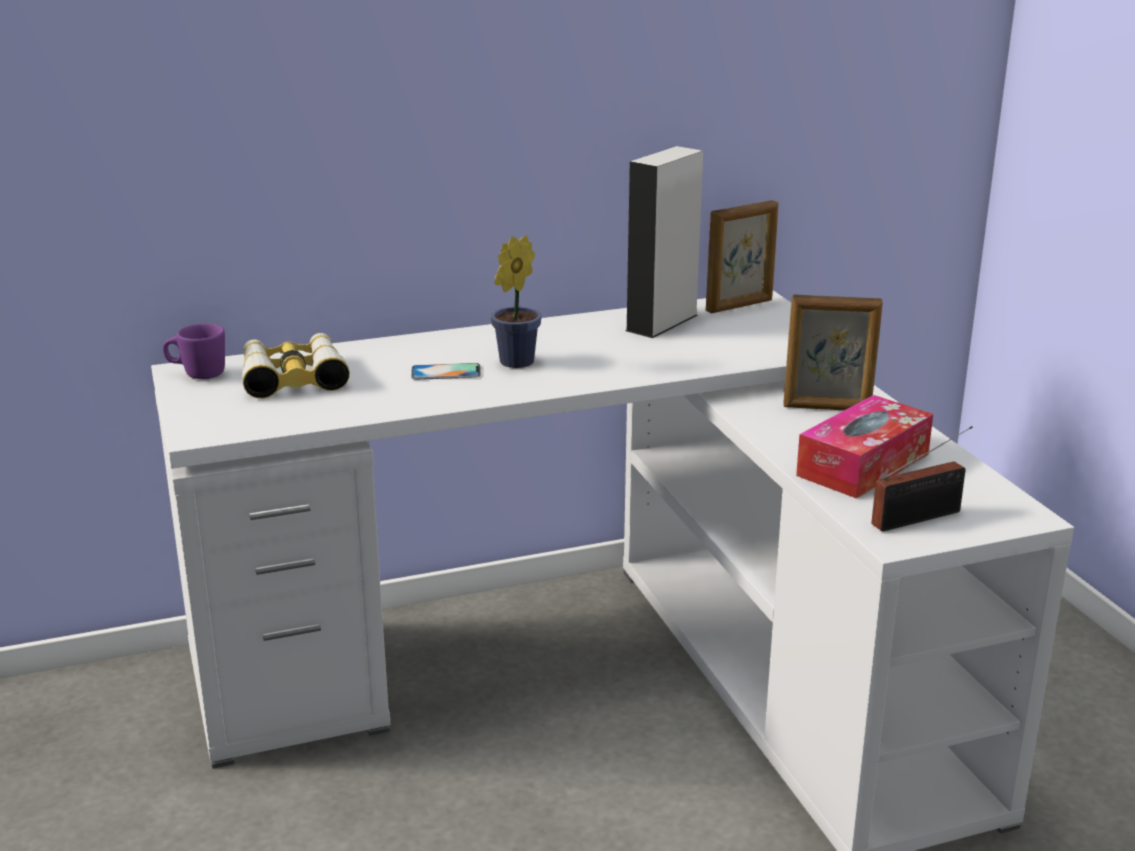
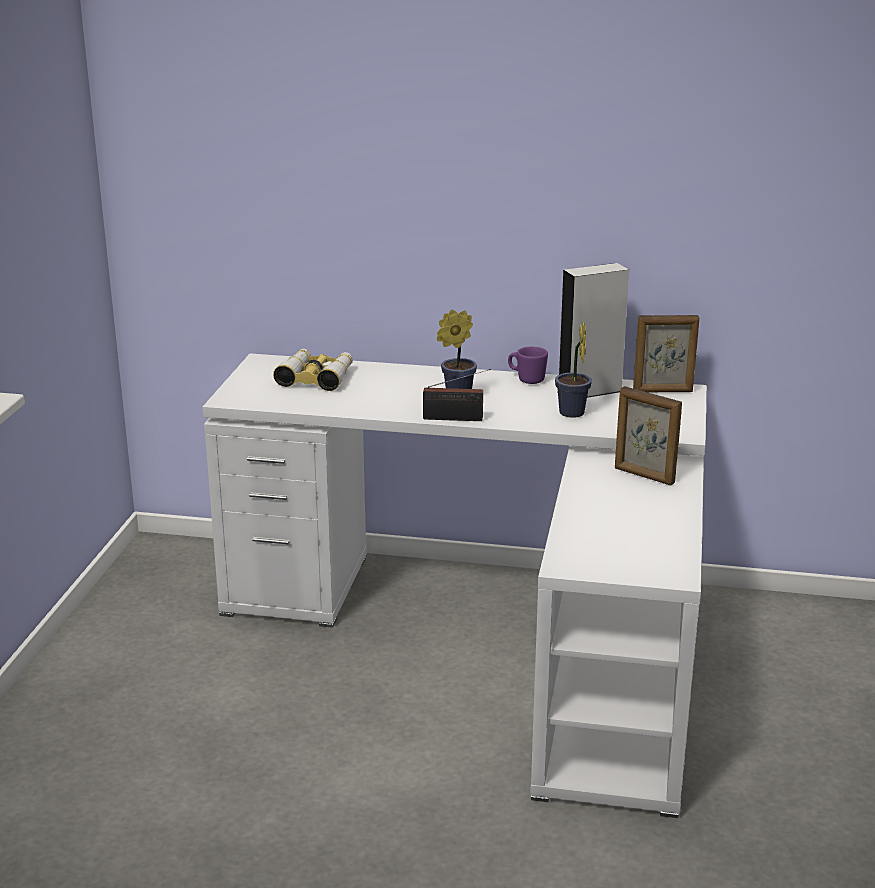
camera: 30 degrees right, 0 degrees up
purple mug [163,323,225,379] -> purple mug moved to [508,347,548,384]
phone [411,363,481,380] -> none
tissue box [796,395,933,498] -> none
radio [871,426,973,532] -> radio moved to [423,369,491,421]
none -> potted plant [555,322,592,418]

